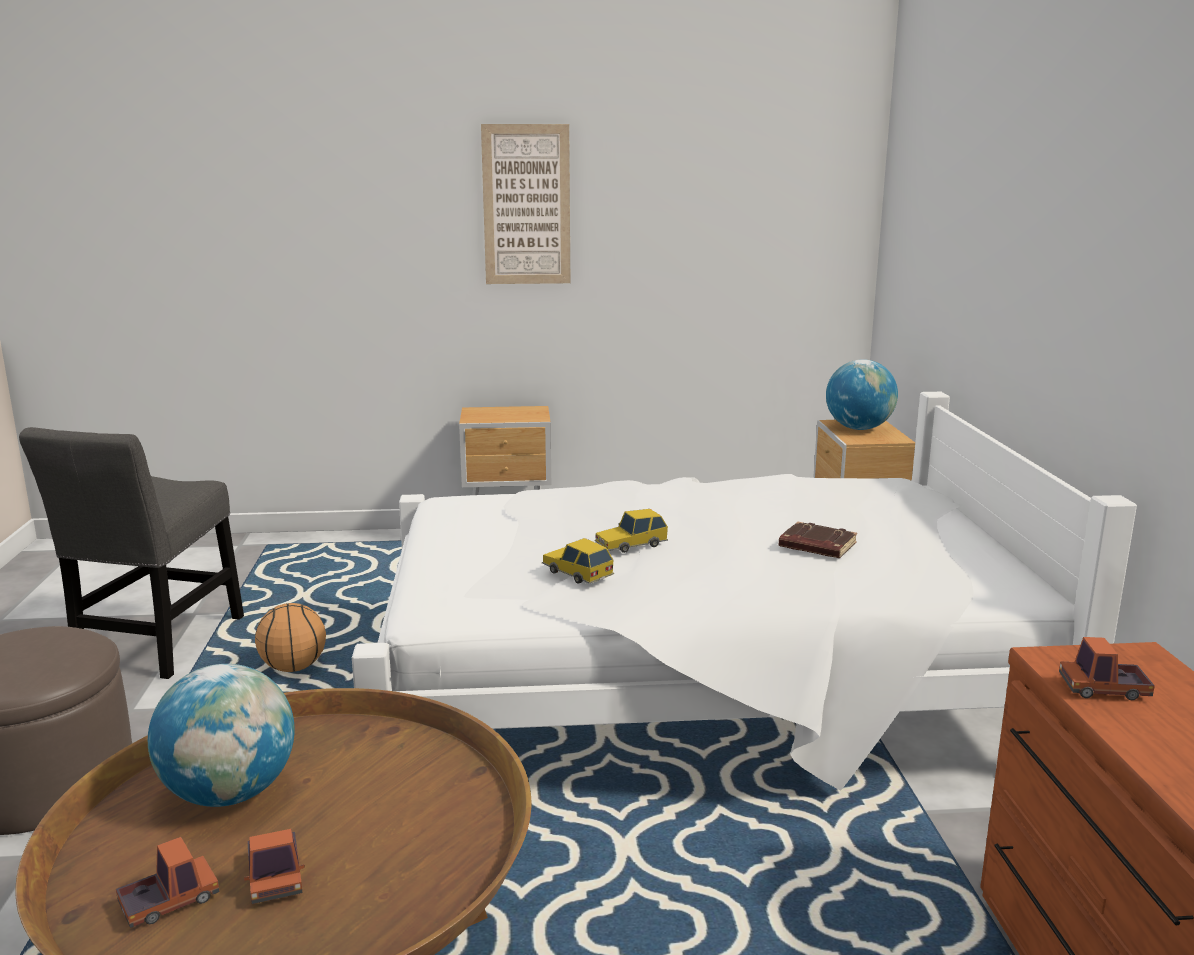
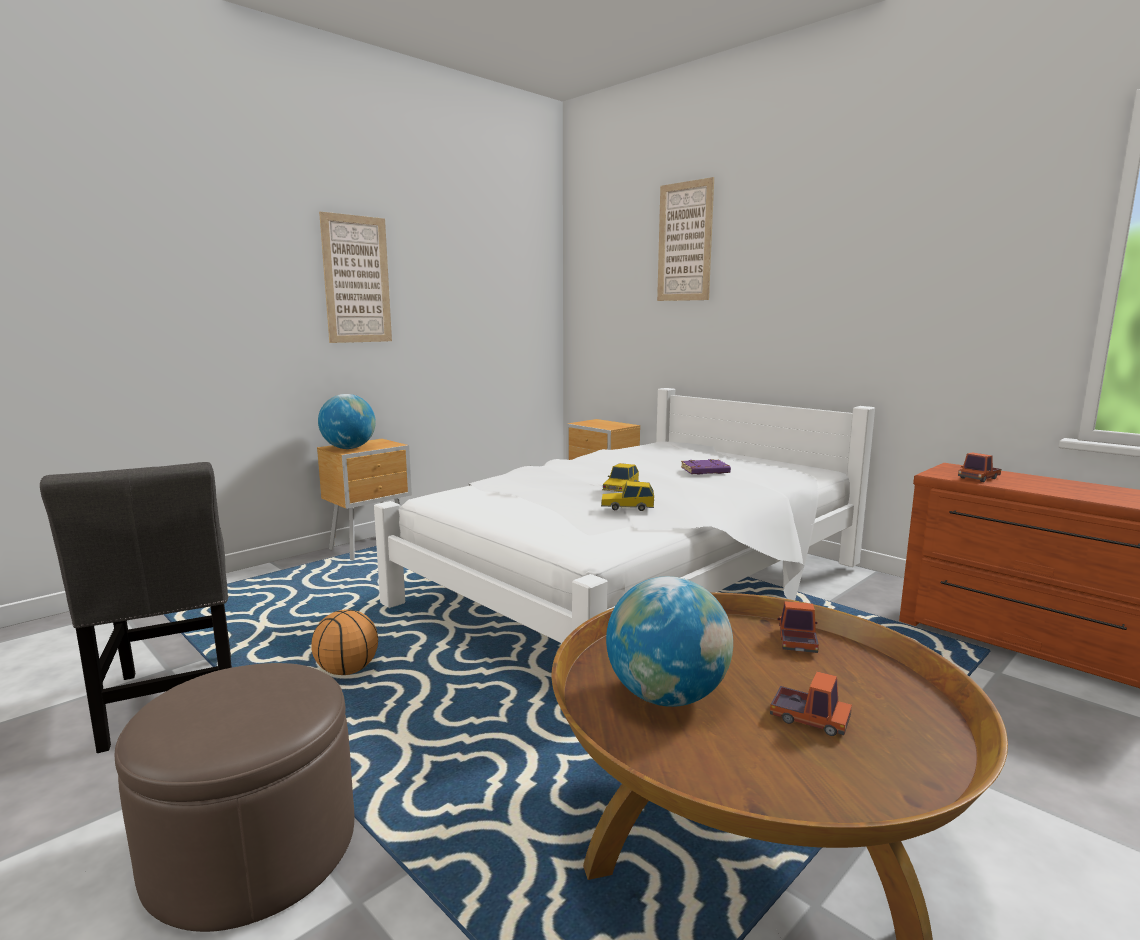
camera: 40 degrees left, 5 degrees down
toy truck [116,837,220,928] -> toy truck moved to [777,601,819,653]
brown book [779,522,857,558] -> purple book [681,459,731,474]
globe [826,359,898,430] -> globe moved to [318,394,376,449]
none -> picture [657,177,714,301]

